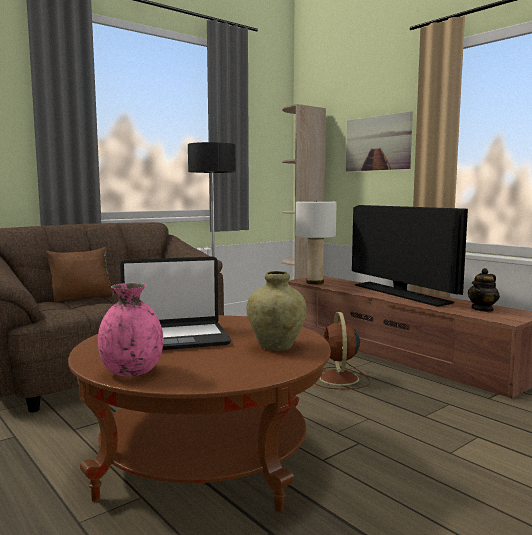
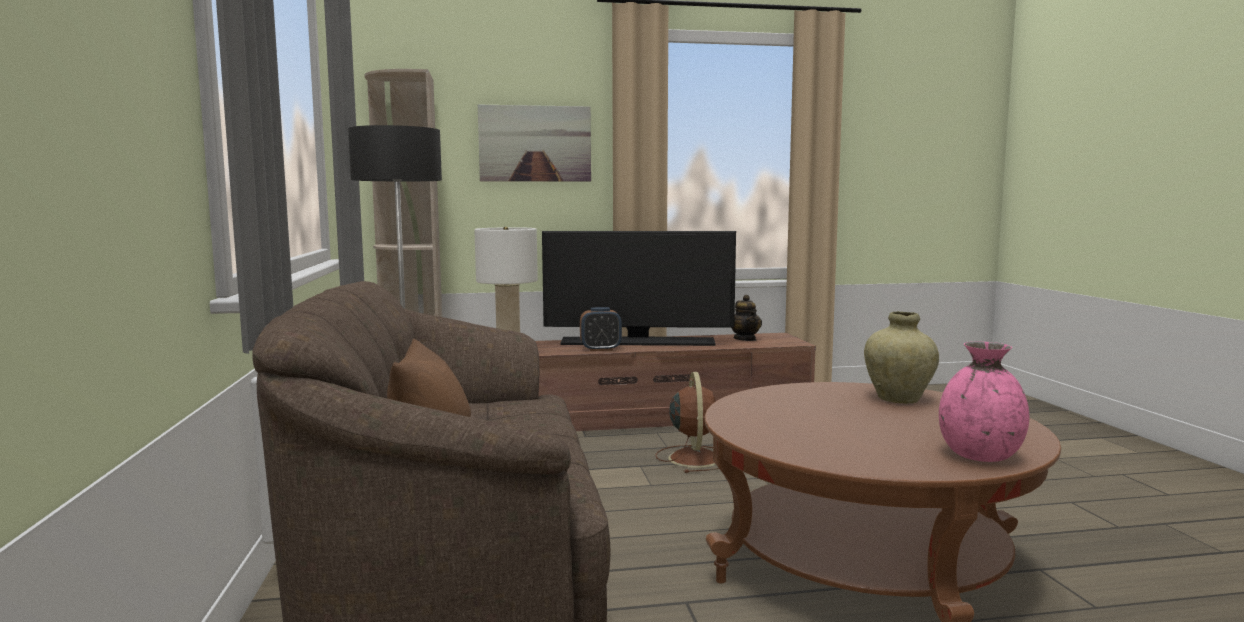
camera: 60 degrees left, 0 degrees up
laptop [120,257,231,350] -> none
brown fan [315,312,370,389] -> brown fan turned 120 degrees counterclockwise [655,372,719,473]
none -> alarm clock [580,307,622,351]

